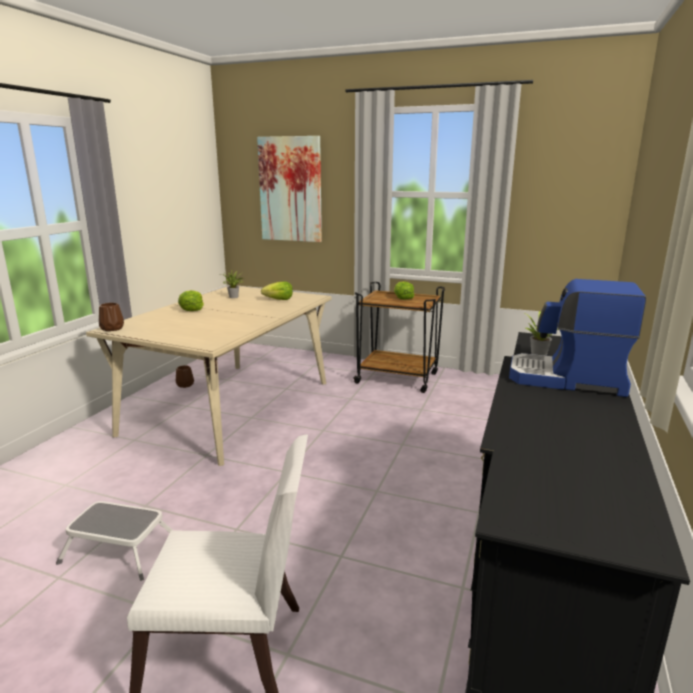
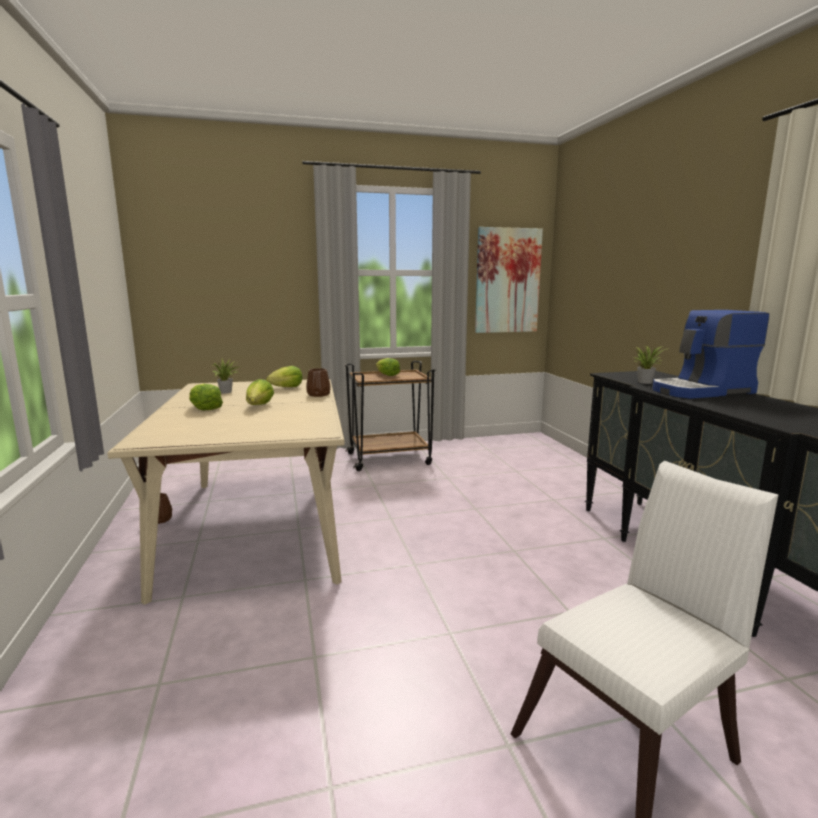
camera: 35 degrees left, 5 degrees down
grey step ladder [56,501,172,581] -> none
brown vase [99,303,124,331] -> brown vase moved to [306,368,330,397]
picture [257,136,322,242] -> picture moved to [475,227,543,333]
none -> lettuce [246,379,274,405]

